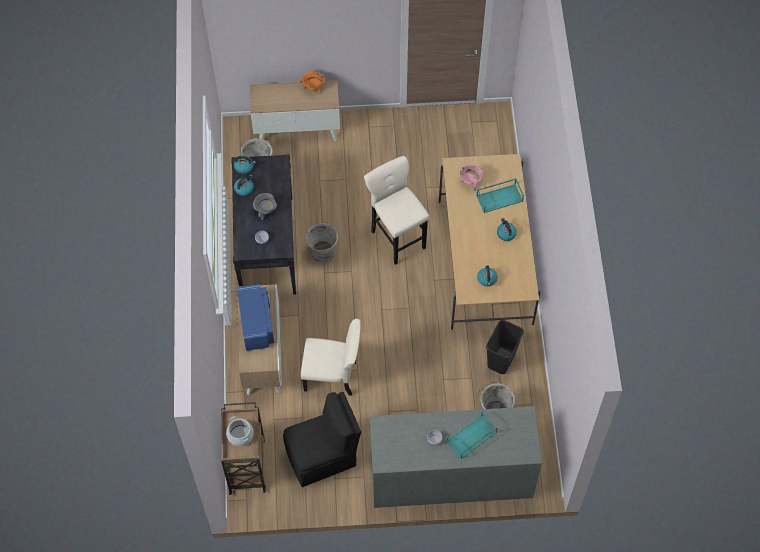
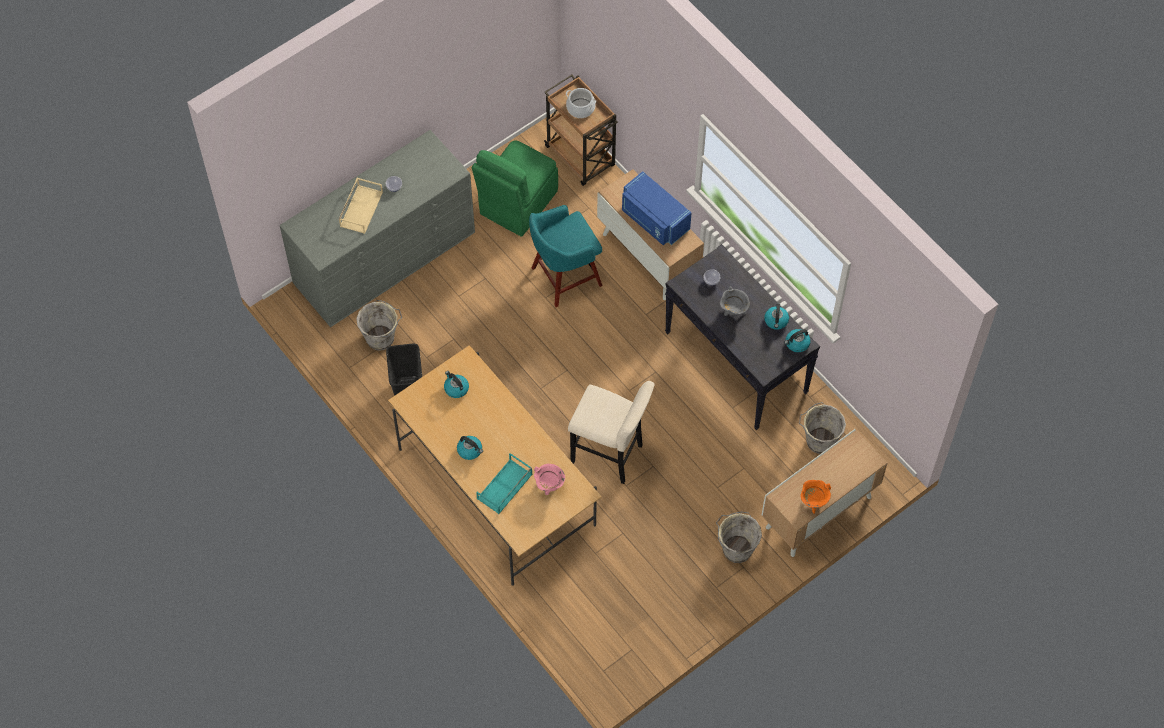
camera: 145 degrees right, 0 degrees up
black chair [283,392,361,487] -> green chair [472,140,558,237]
beige chair [301,319,361,396] -> turquoise stool [529,205,603,307]
grey bucket [305,223,340,262] -> grey bucket moved to [716,512,762,563]
turquoise tray [446,410,498,459] -> beige tray [339,177,383,234]

